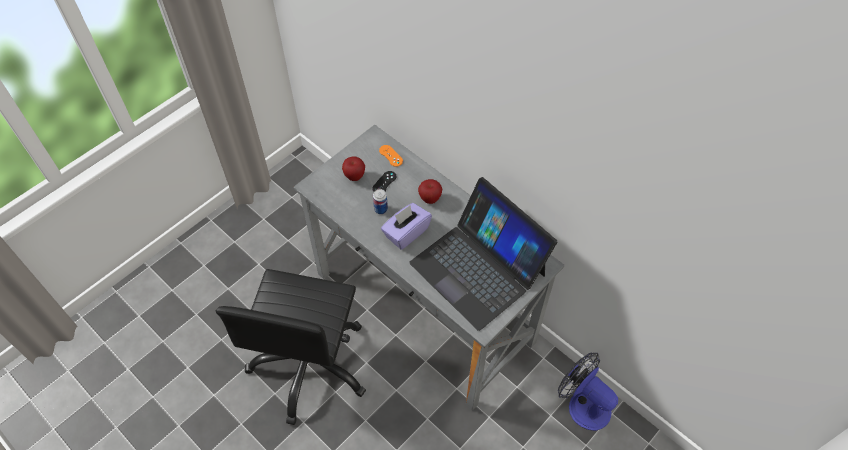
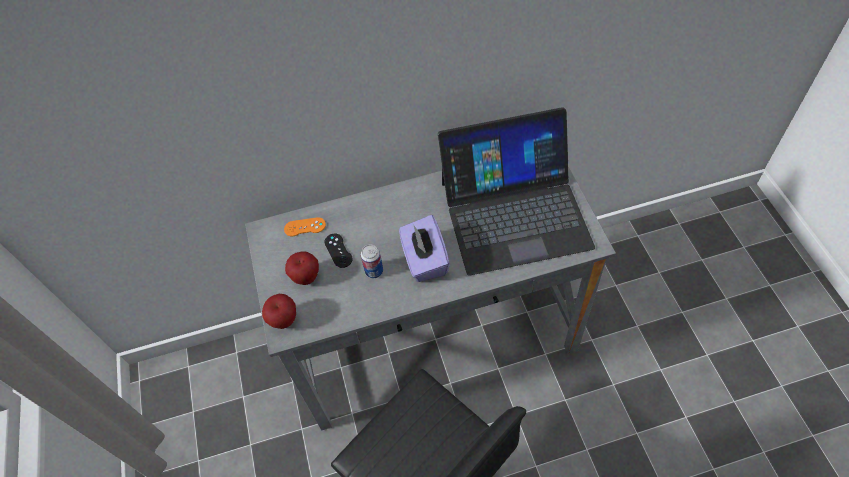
camera: 55 degrees left, 0 degrees up
apple [418,179,442,204] -> apple moved to [262,294,296,329]
fan [558,353,618,431] -> none

